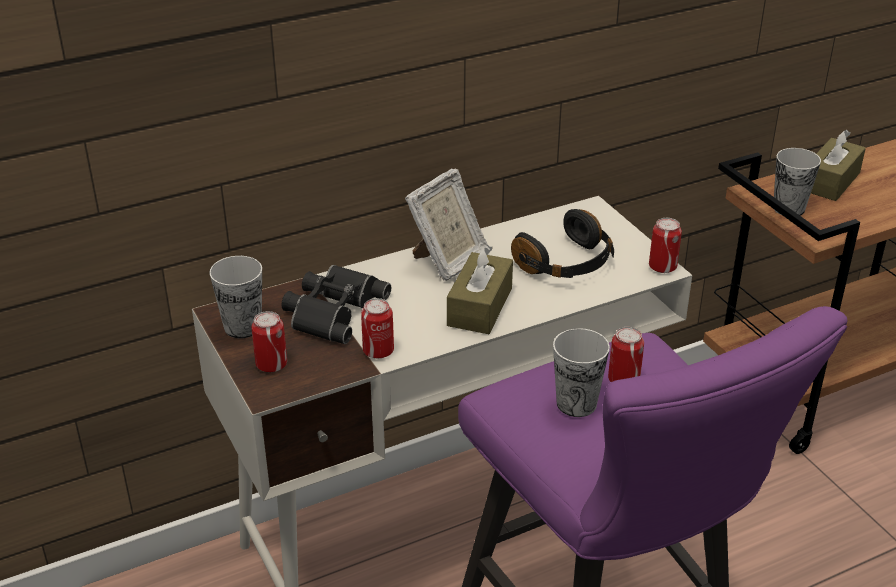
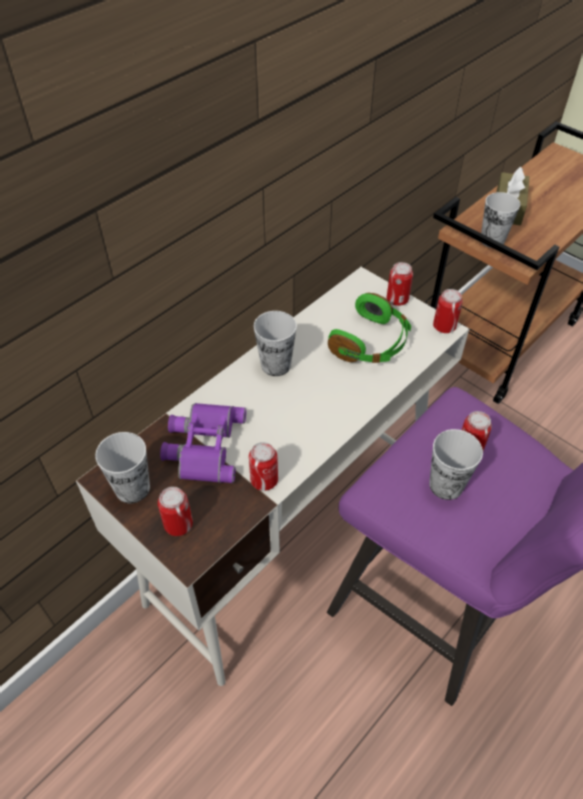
camera: 20 degrees left, 15 degrees up
black binoculars [282,265,391,344] -> purple binoculars [160,403,246,483]
picture frame [405,168,488,281] -> cup [254,311,297,376]
brown tissue box [447,245,513,334] -> none
black headphones [511,209,614,278] -> green headphones [328,293,411,363]
none -> can [387,262,413,306]

